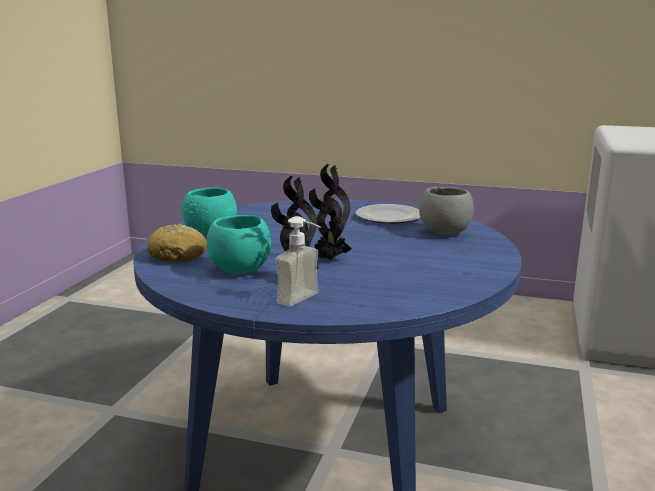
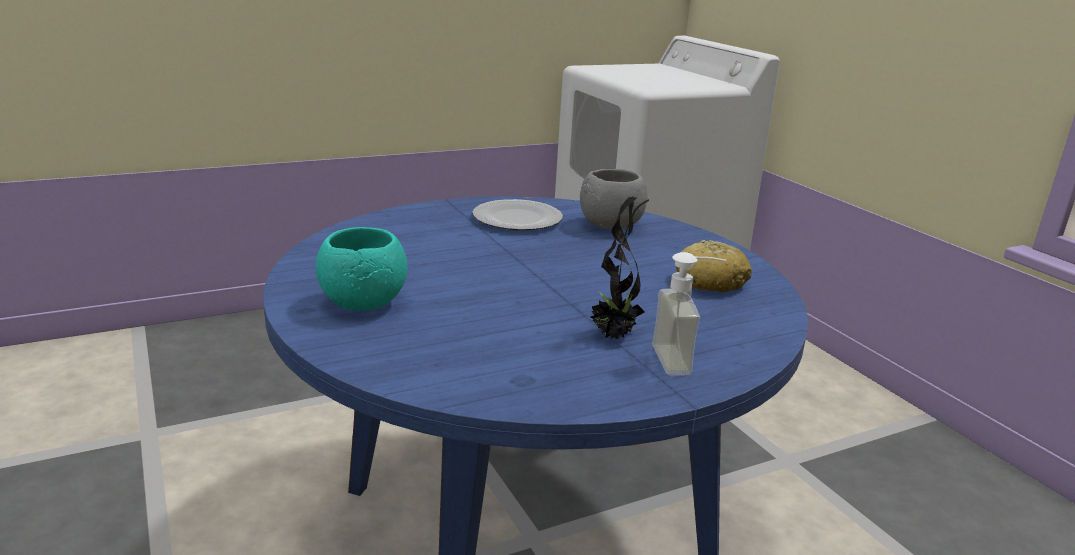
camera: 45 degrees left, 5 degrees up
bread [147,224,207,262] -> bread moved to [676,240,752,292]
turquoise bowl [207,215,271,275] -> none
potted plant [309,164,352,261] -> none

